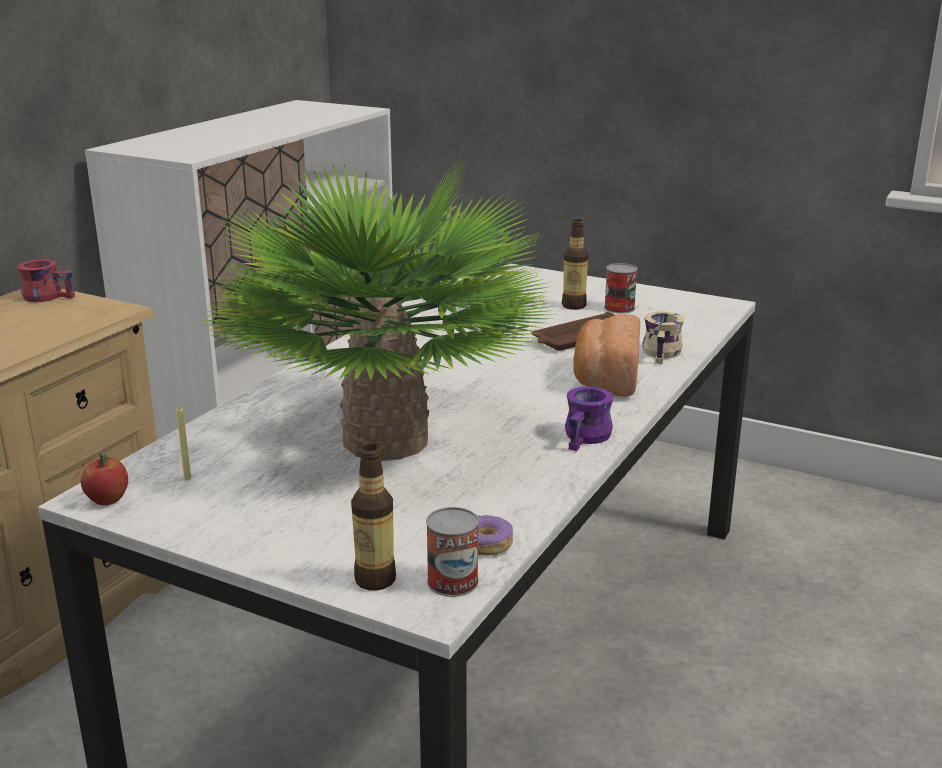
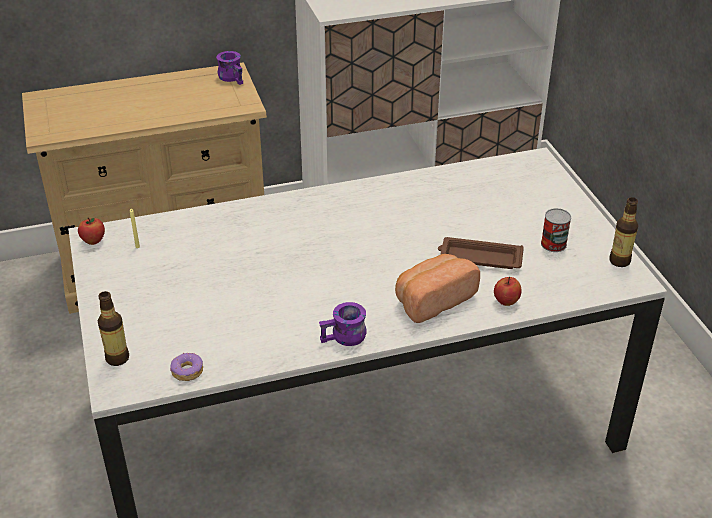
camera: 45 degrees right, 15 degrees up
red mug [17,259,75,302] -> purple mug [216,51,243,85]
potted plant [199,159,556,461] -> none
can [426,507,479,597] -> none
bottle [562,219,588,310] -> bottle moved to [609,197,638,267]
beige mug [642,312,684,364] -> apple [494,277,522,306]

